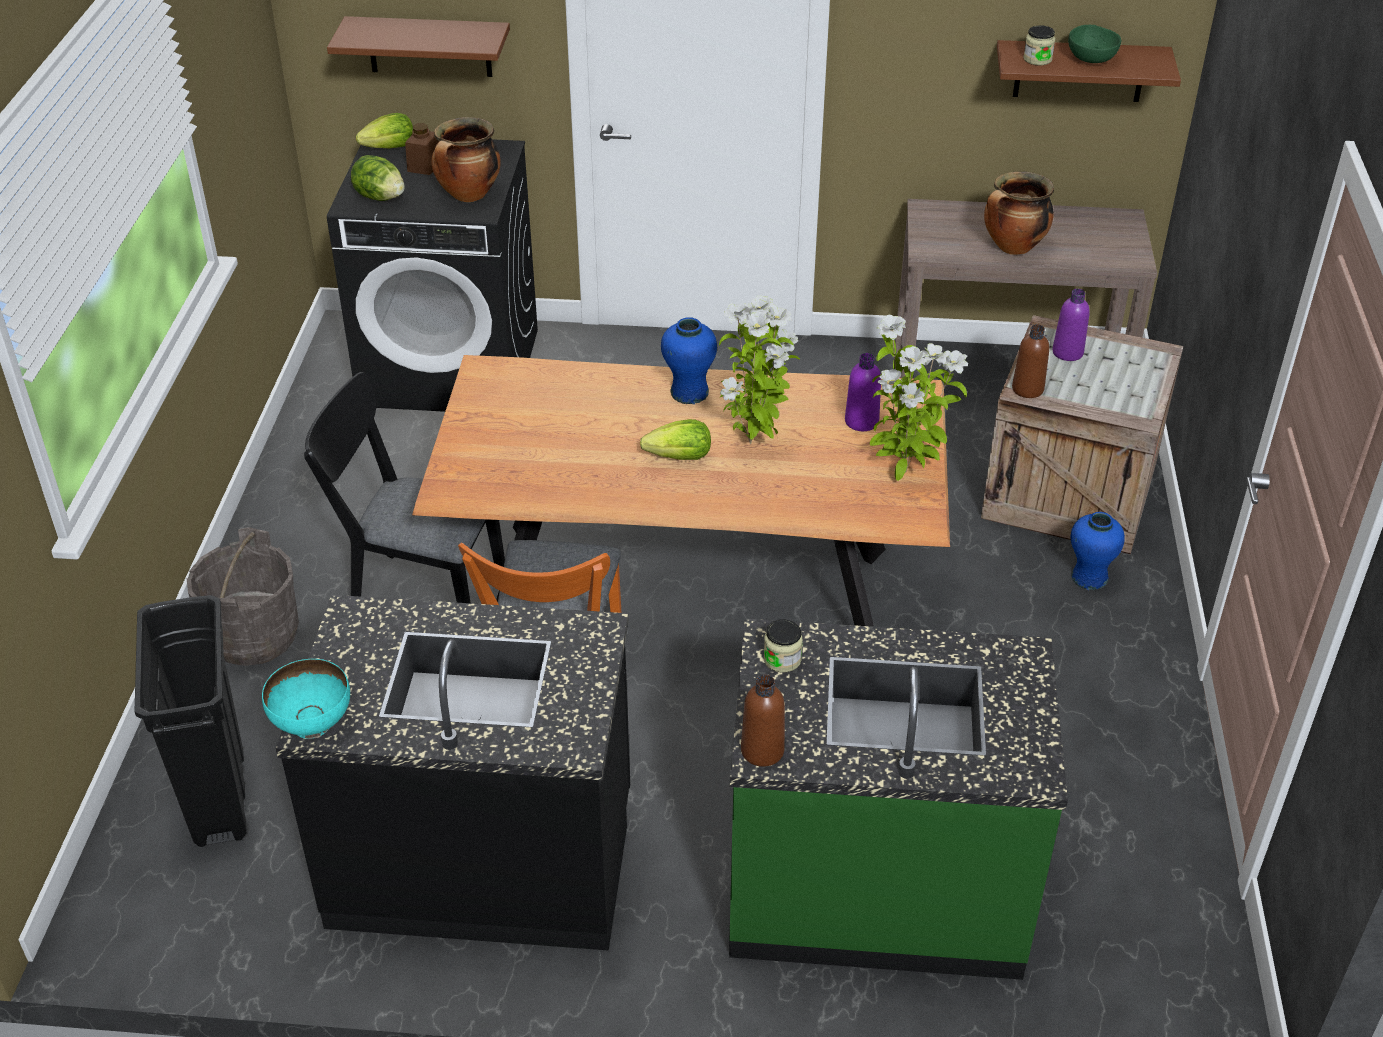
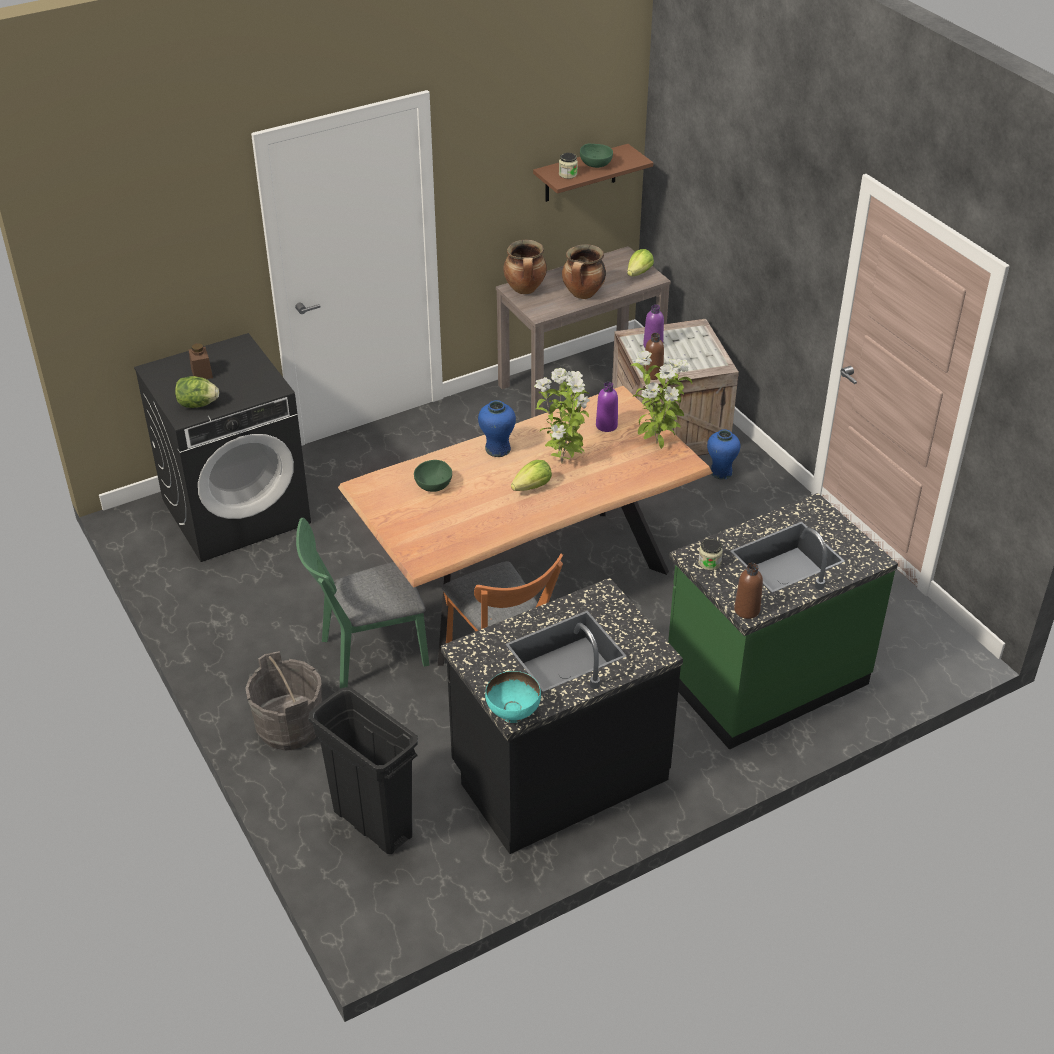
camera: 35 degrees left, 0 degrees up
black chair [304,372,505,603] -> green chair [296,518,429,688]
brown shelf [327,16,510,77] -> none
lettuce [356,113,413,148] -> lettuce moved to [627,249,654,276]
cooking pot [431,117,501,202] -> cooking pot moved to [503,240,547,294]
none -> green bowl [414,460,452,492]

